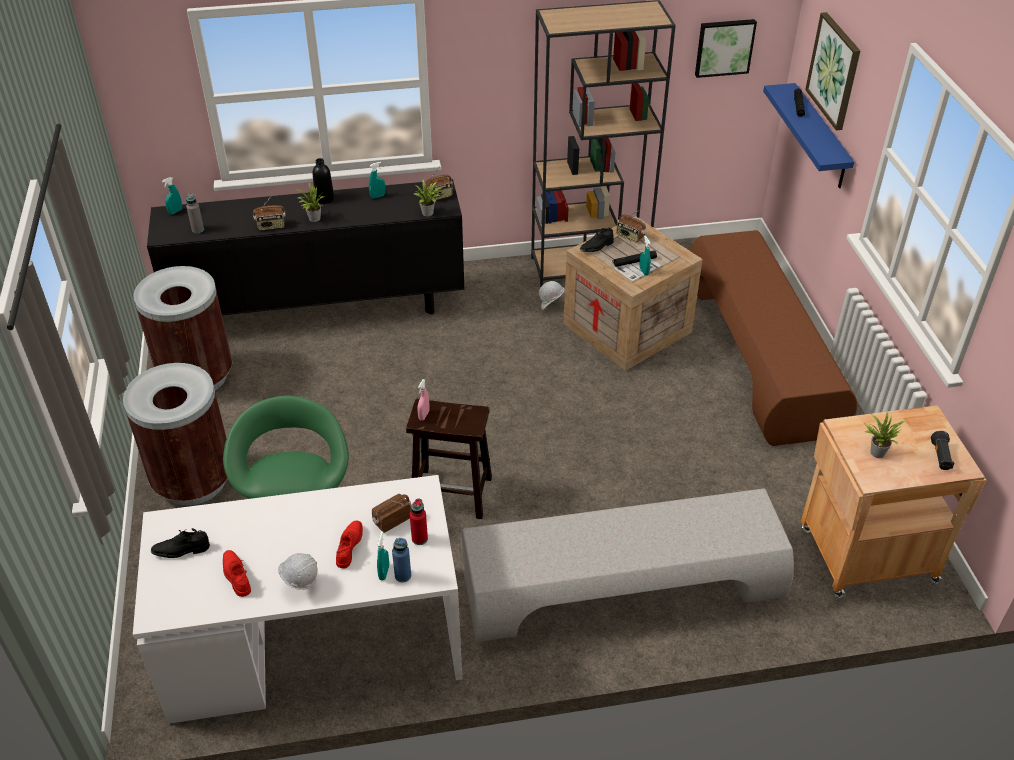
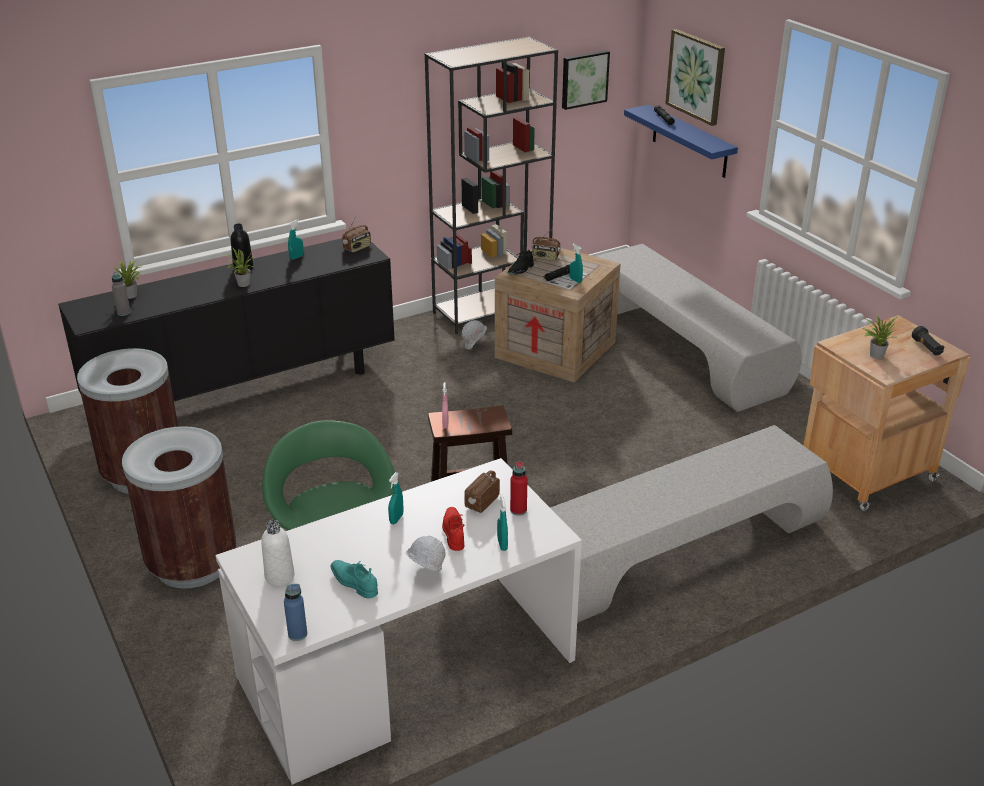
camera: 20 degrees left, 10 degrees down
black shoe [151,528,210,558] -> white bottle [261,520,295,586]
turquoise spray bottle [162,177,182,215] -> turquoise spray bottle moved to [388,472,404,524]
red shoe [223,550,251,597] -> turquoise shoe [331,560,378,598]
radio [253,197,286,230] -> none
blue bottle [392,538,411,582] -> blue bottle moved to [284,584,307,641]
potted plant [414,180,441,216] -> potted plant moved to [113,261,143,299]
brown bench [689,230,857,446] -> grey bench [596,244,802,412]

